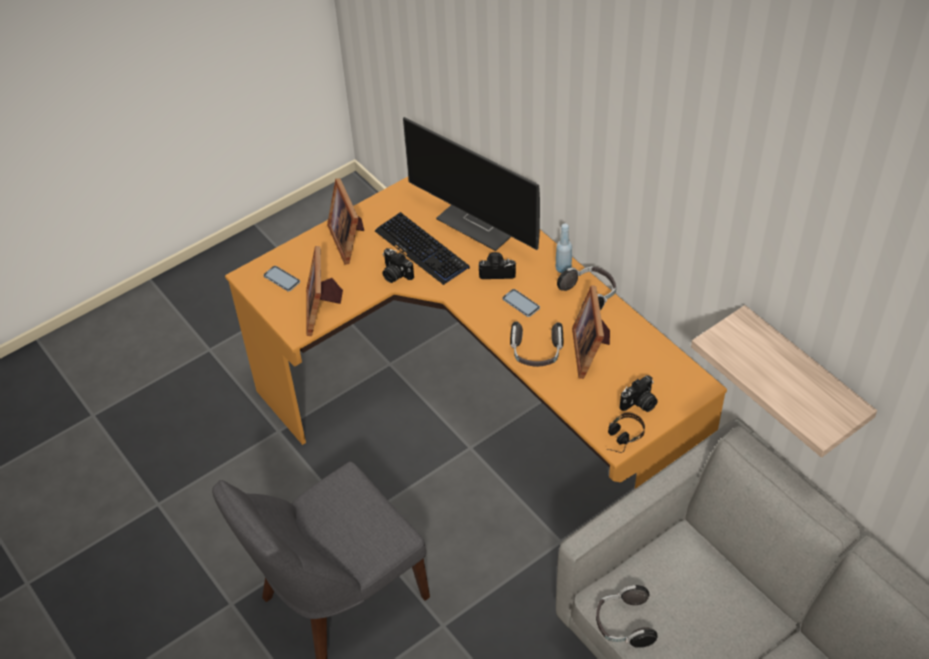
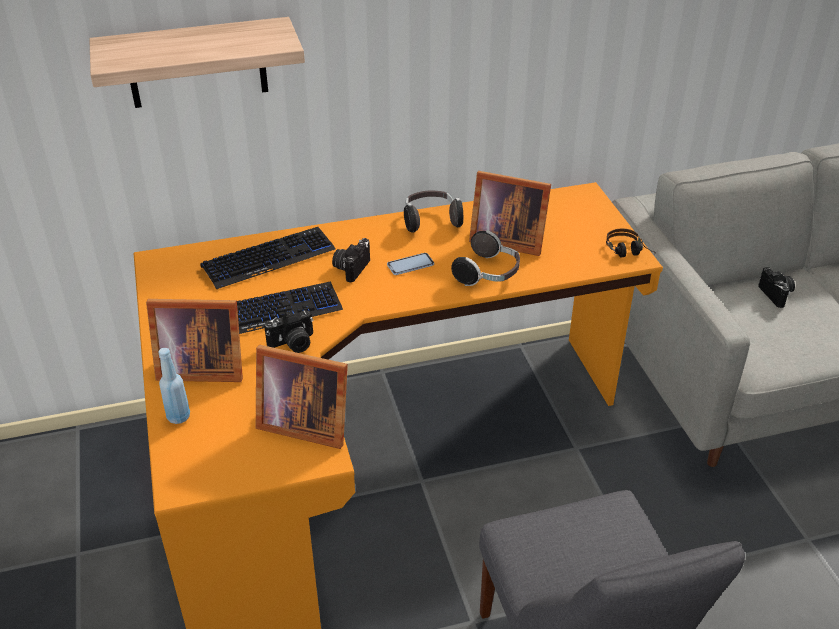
camera: 70 degrees left, 10 degrees down
phone [264,266,300,291] -> none
monitor [403,117,540,251] -> keyboard [200,227,336,289]
blue bottle [555,224,572,273] -> blue bottle moved to [159,348,190,424]
headphones [596,585,658,648] -> none
camera [620,375,658,412] -> camera moved to [758,267,795,308]
shelf [691,305,877,458] -> shelf moved to [89,17,305,108]

